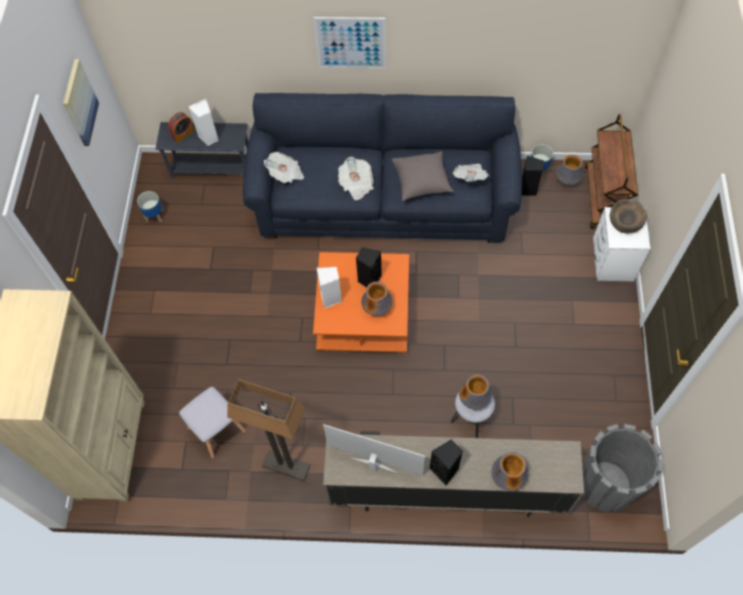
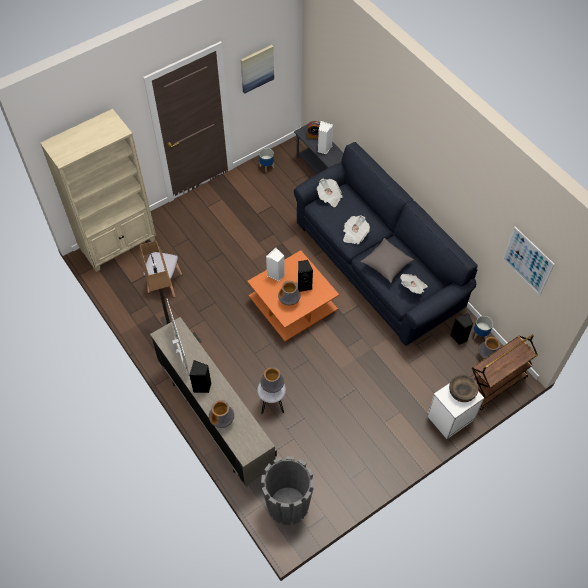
camera: 50 degrees right, 5 degrees down
picture [313,17,386,69] -> picture moved to [502,226,555,295]

